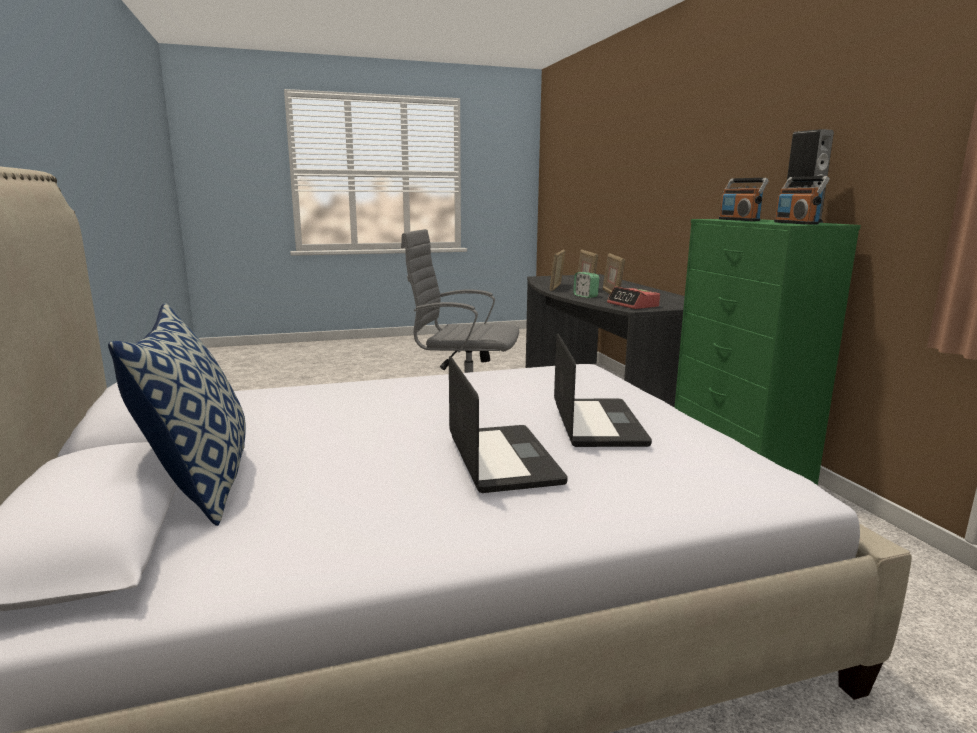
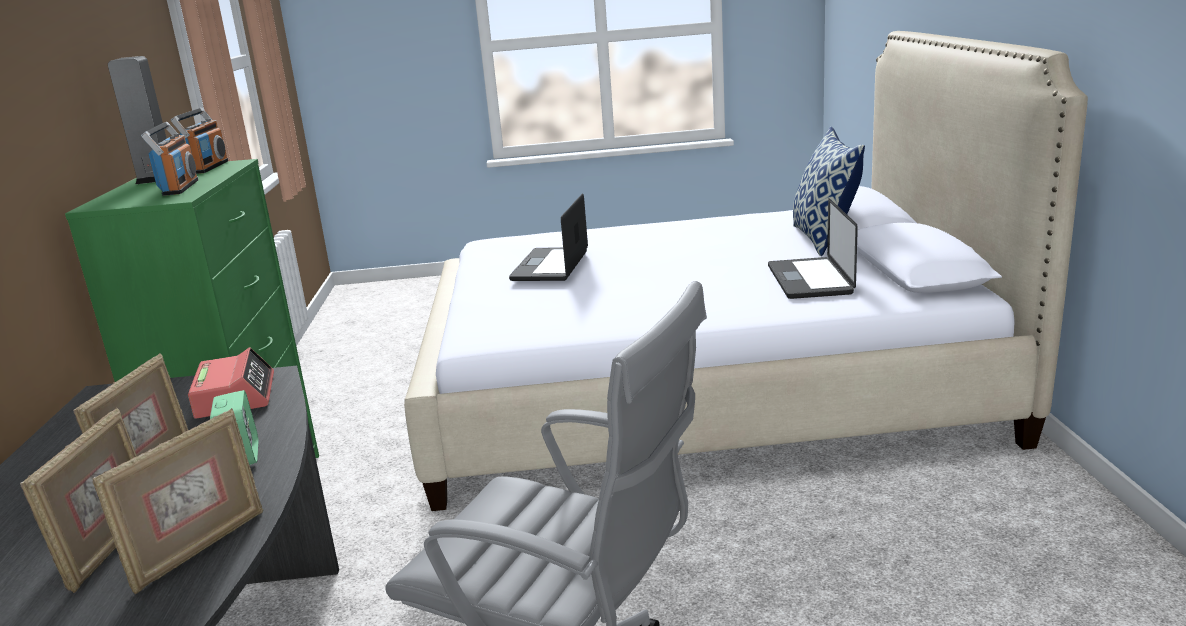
camera: 165 degrees left, 5 degrees up
laptop [449,356,568,493] -> laptop moved to [768,199,858,299]

